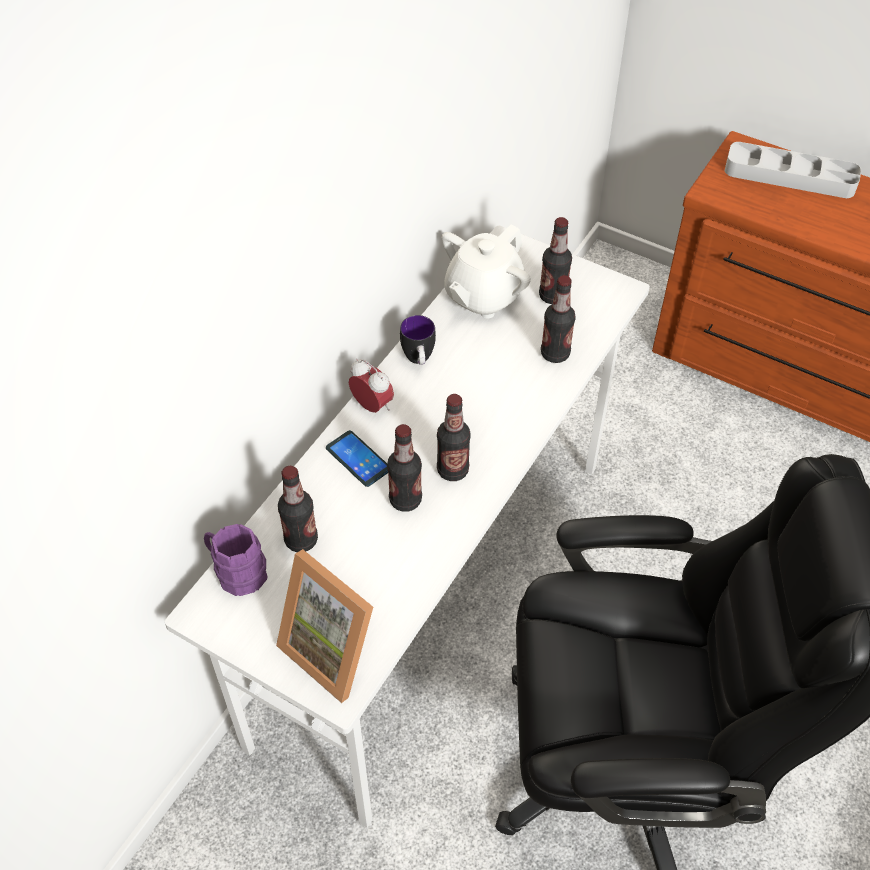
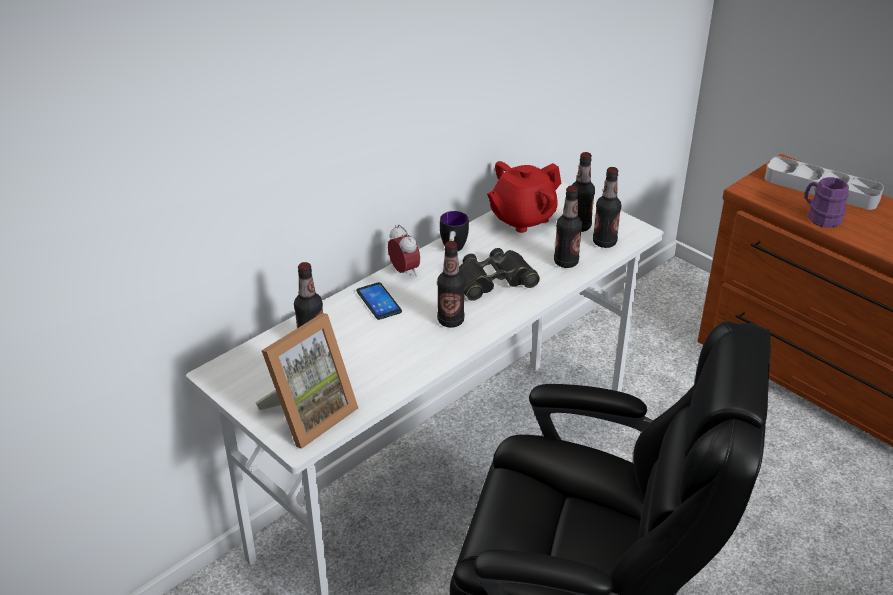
camera: 15 degrees right, 15 degrees down
purple mug [204,524,268,596] -> purple mug moved to [805,177,849,228]
picture frame [276,549,373,703] -> picture frame turned 105 degrees counterclockwise [255,313,358,449]
bottle [387,424,422,512] -> bottle moved to [593,167,621,248]
white teapot [442,224,531,318] -> red teapot [487,161,561,233]
none -> black binoculars [459,248,540,301]

